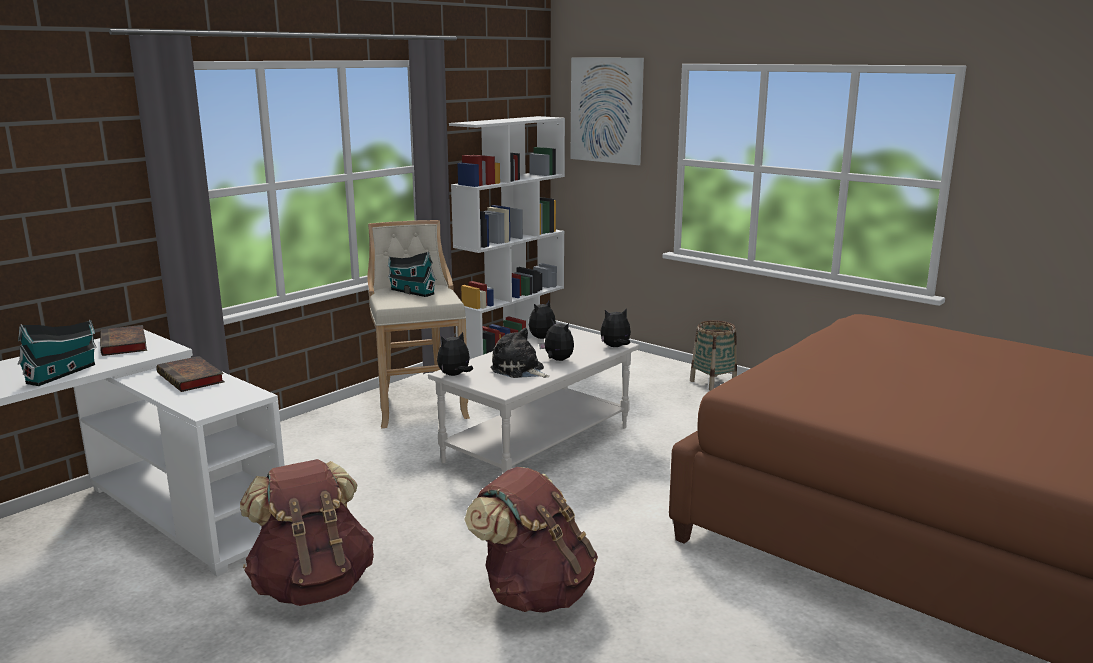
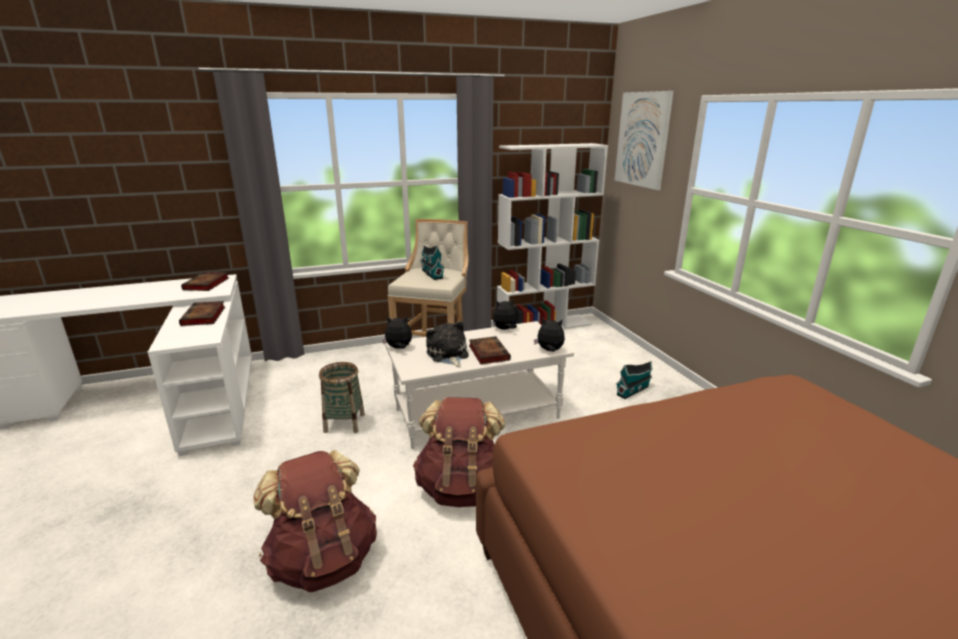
camera: 30 degrees right, 5 degrees up
toy house [17,320,97,386] -> toy house moved to [616,361,653,399]
brown backpack [240,459,374,606] -> brown backpack moved to [413,397,505,507]
plush toy [539,318,574,361] -> book [469,336,511,365]
basket [690,320,737,391] -> basket moved to [319,362,365,433]

